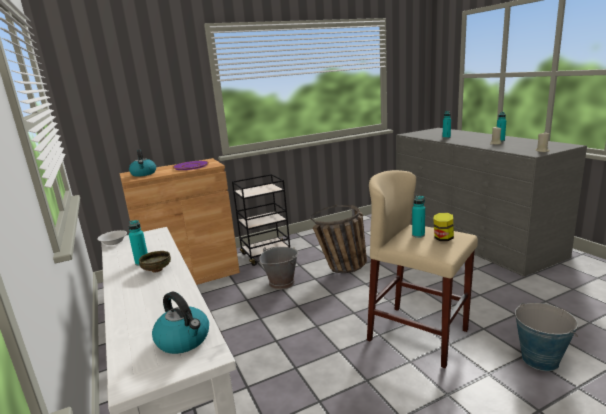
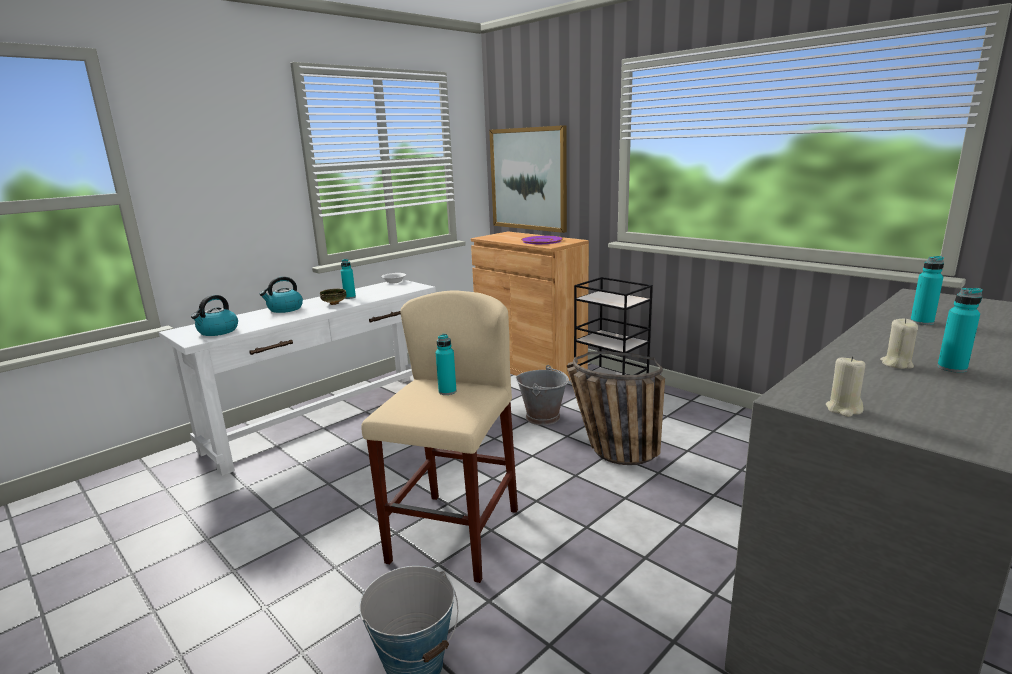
camera: 70 degrees right, 0 degrees up
kettle [129,149,156,177] -> kettle moved to [259,276,303,313]
jar [433,213,454,241] -> none
none -> picture [489,125,567,233]

